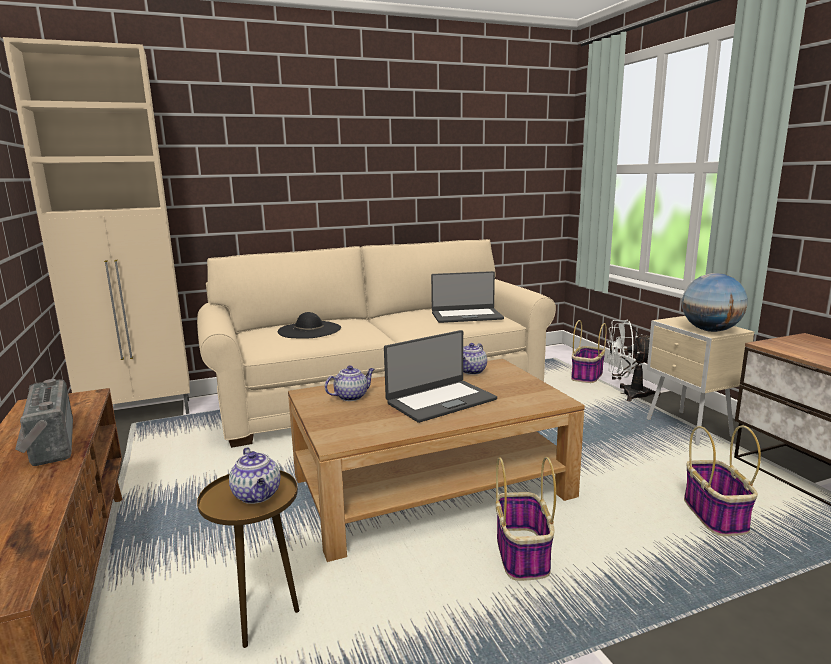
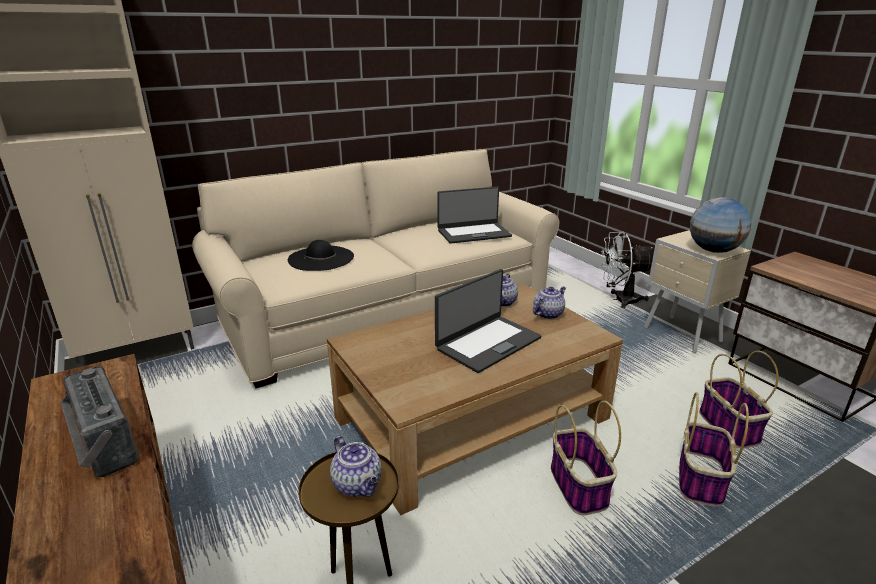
camera: 10 degrees left, 10 degrees up
teapot [325,366,374,401] -> teapot moved to [533,287,566,319]
basket [571,320,607,383] -> basket moved to [679,392,749,507]

